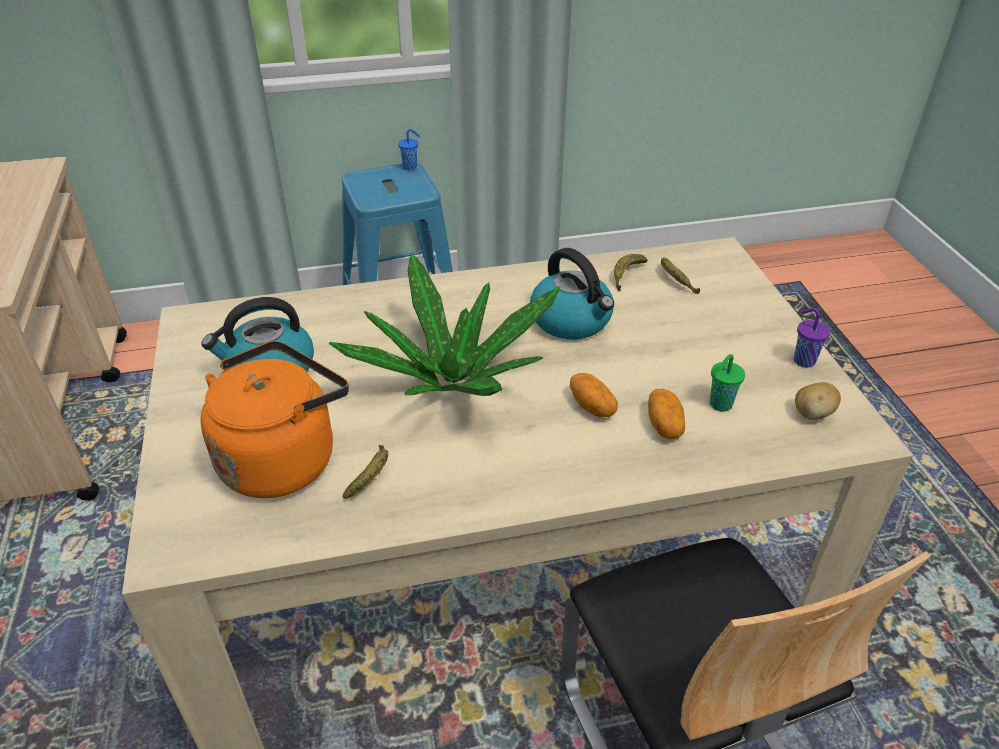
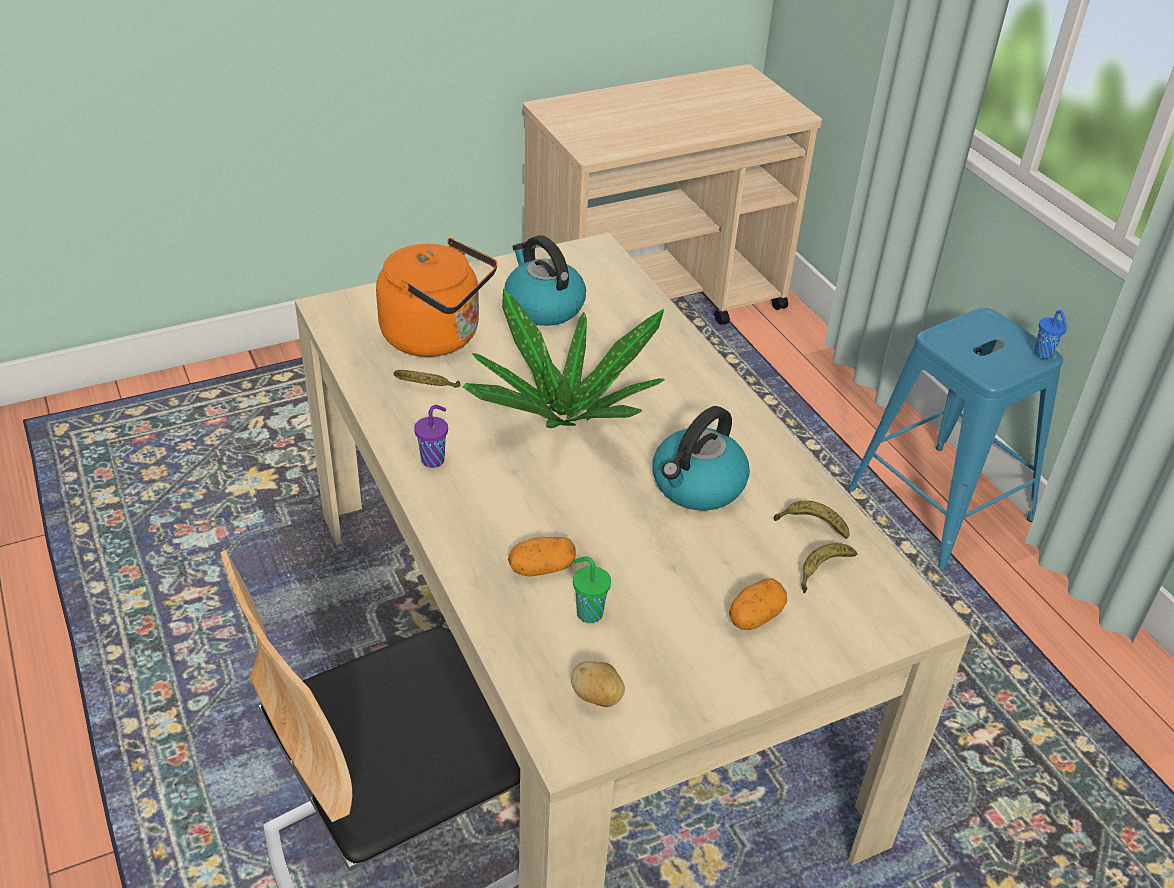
camera: 75 degrees right, 0 degrees up
potato [570,373,618,418] -> potato moved to [729,578,787,630]
purple cup [794,308,830,368] -> purple cup moved to [414,405,448,468]

